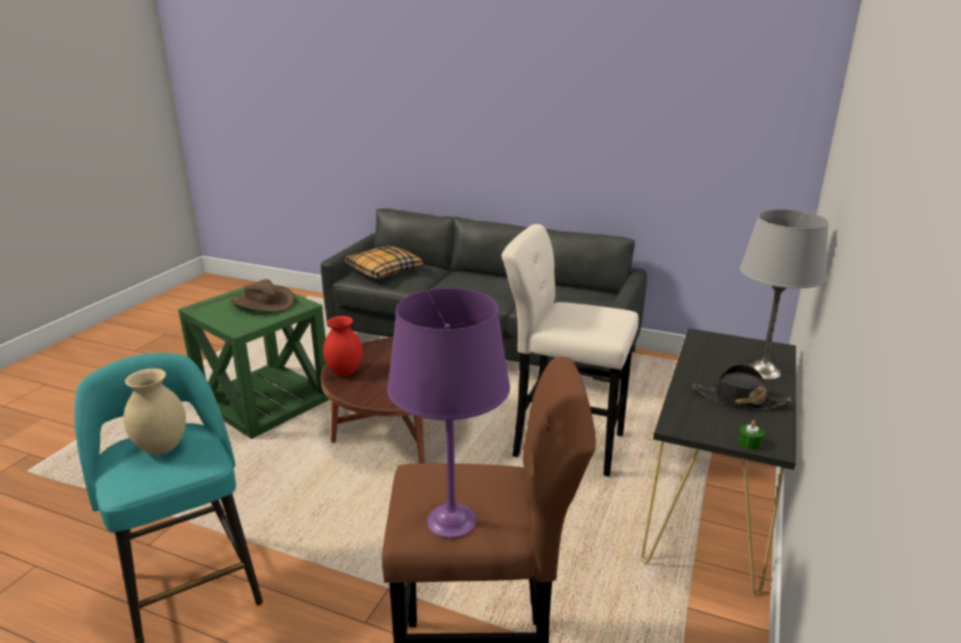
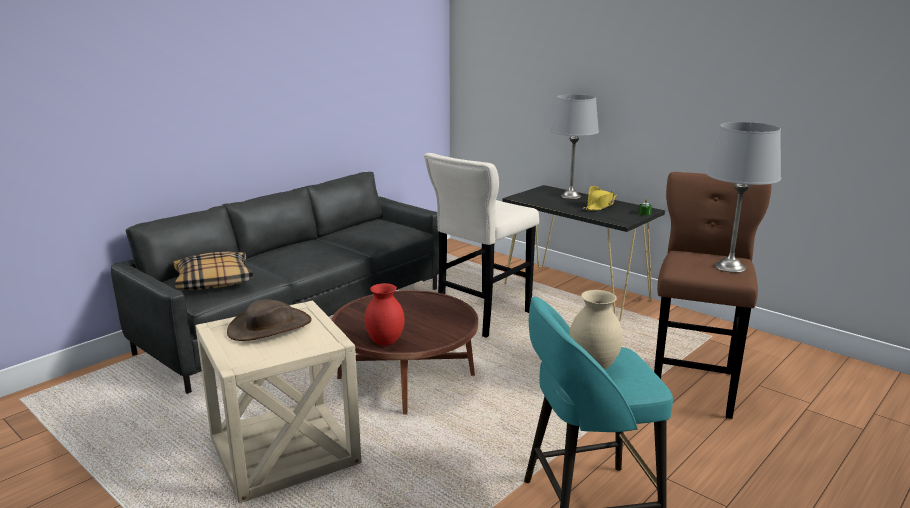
camera: 70 degrees left, 5 degrees down
green side table [178,285,330,439] -> beige side table [195,301,361,503]
purple table lamp [387,288,510,538] -> grey table lamp [706,122,781,273]
black hat [692,364,791,409] -> yellow hat [583,186,616,211]

